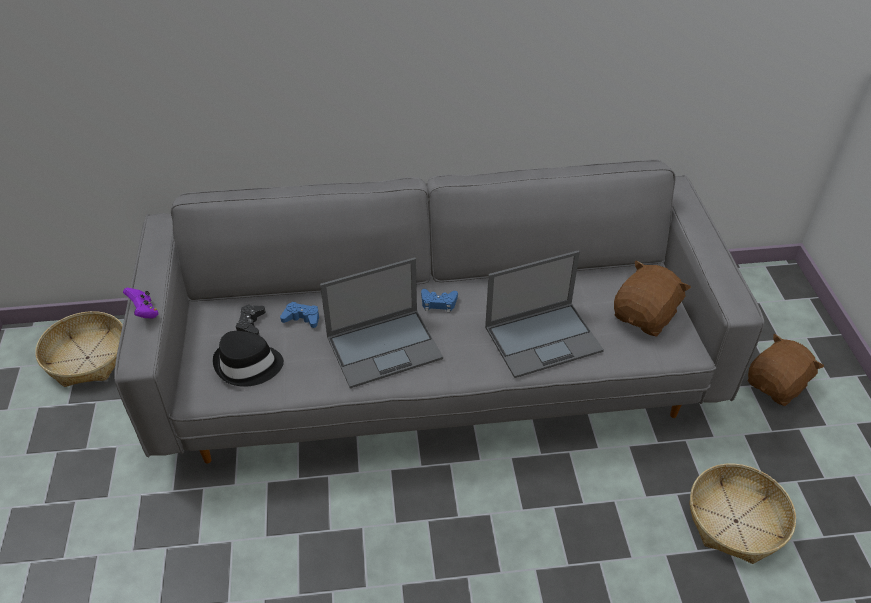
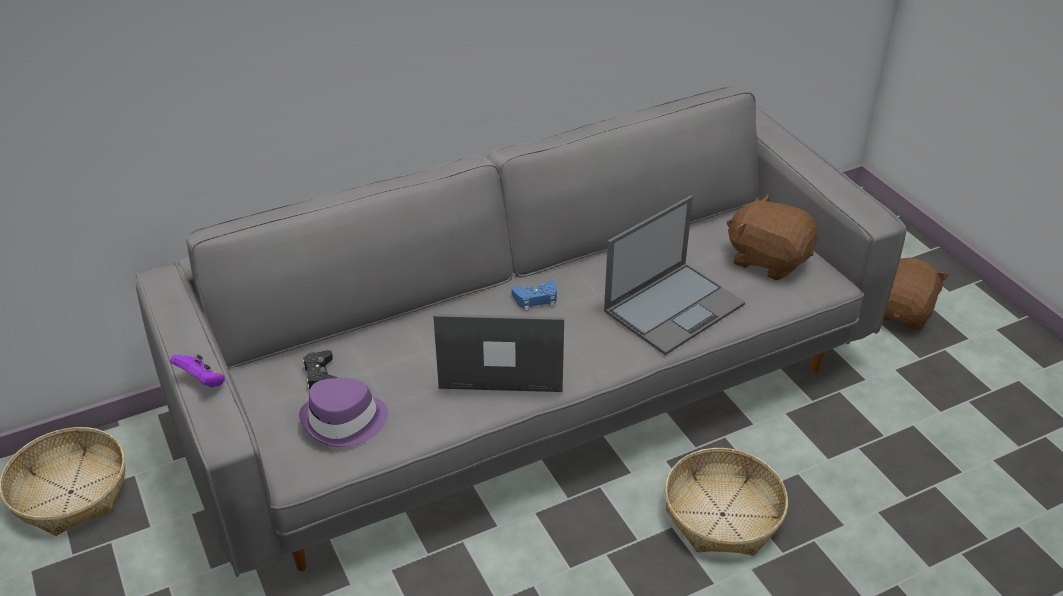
camera: 20 degrees left, 5 degrees down
black hat [213,331,284,387] -> purple hat [299,378,388,447]
blue game controller [280,302,319,328] -> none
laptop [320,257,443,388] -> laptop turned 135 degrees counterclockwise [433,314,564,392]
brown plush toy [614,261,691,336] -> brown plush toy turned 75 degrees counterclockwise [727,194,818,280]
basket [689,464,796,564] -> basket moved to [665,448,788,555]

